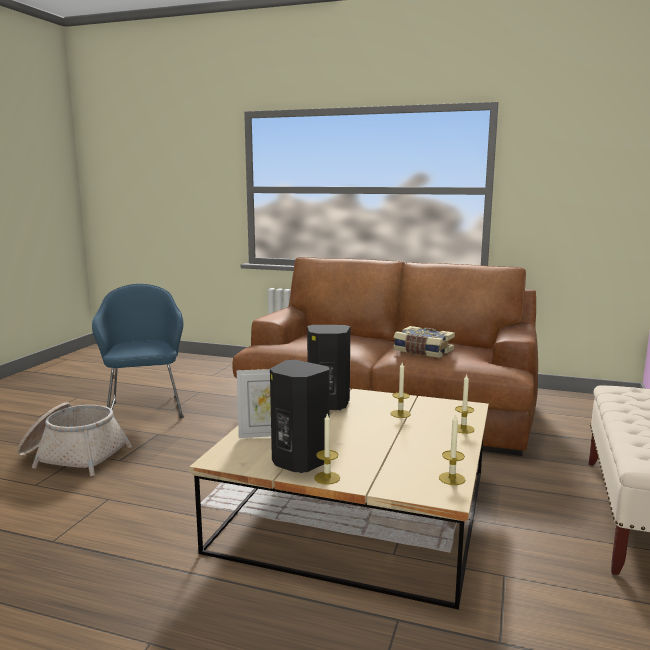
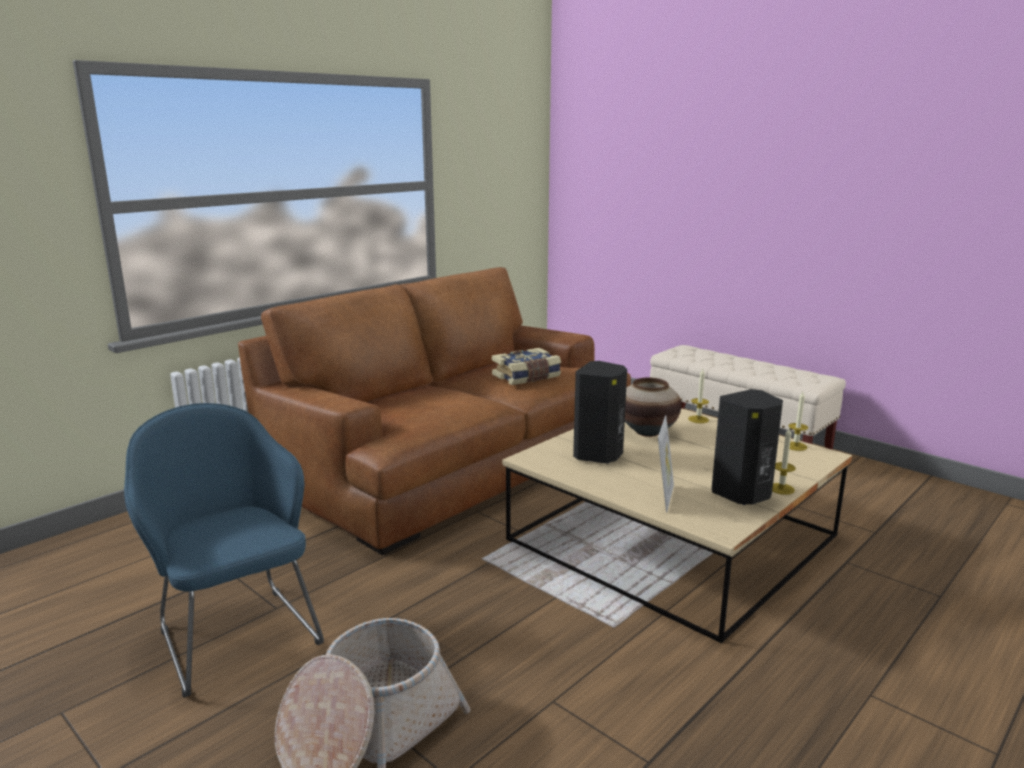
camera: 65 degrees left, 5 degrees up
blue armchair [92,284,184,418] -> blue armchair turned 45 degrees clockwise [124,403,324,698]
candle [390,363,411,418] -> vase [625,377,681,437]

